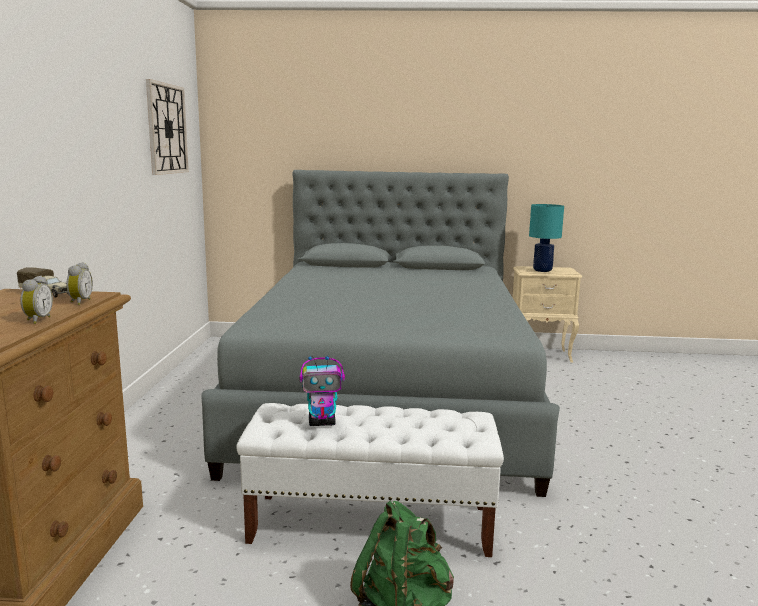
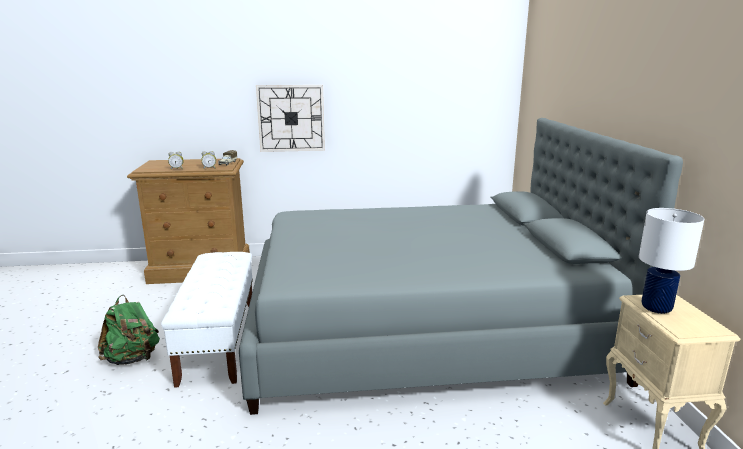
camera: 80 degrees right, 5 degrees up
wall clock [146,79,189,175] -> wall clock moved to [256,85,325,152]
toy robot [299,355,345,426] -> none
turquoise table lamp [529,204,564,272] -> white table lamp [639,208,704,314]

